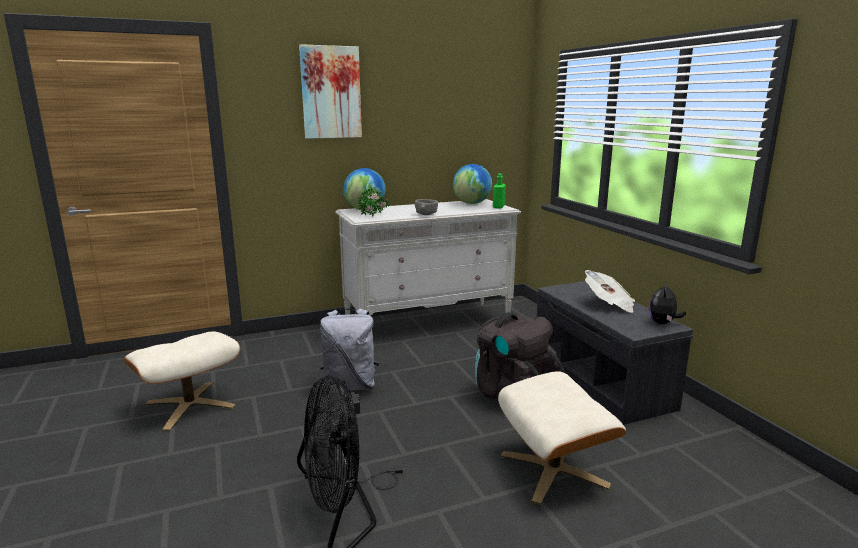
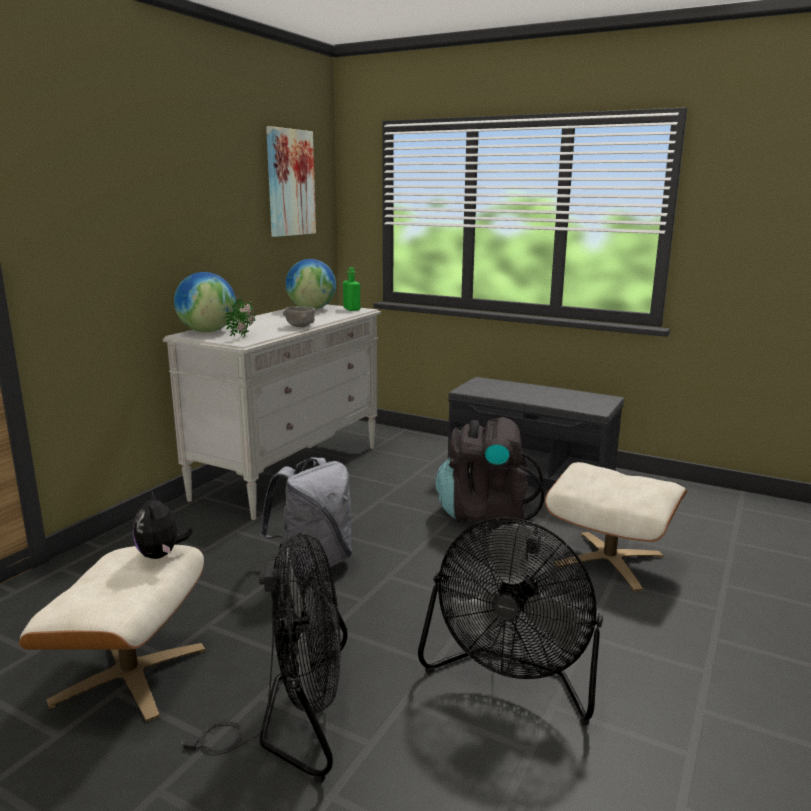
camera: 40 degrees left, 0 degrees up
picture [299,44,362,139] -> picture moved to [266,126,316,237]
newspaper [585,270,635,313] -> none
plush toy [649,281,686,324] -> plush toy moved to [133,490,192,559]
none -> black fan [181,533,348,784]

